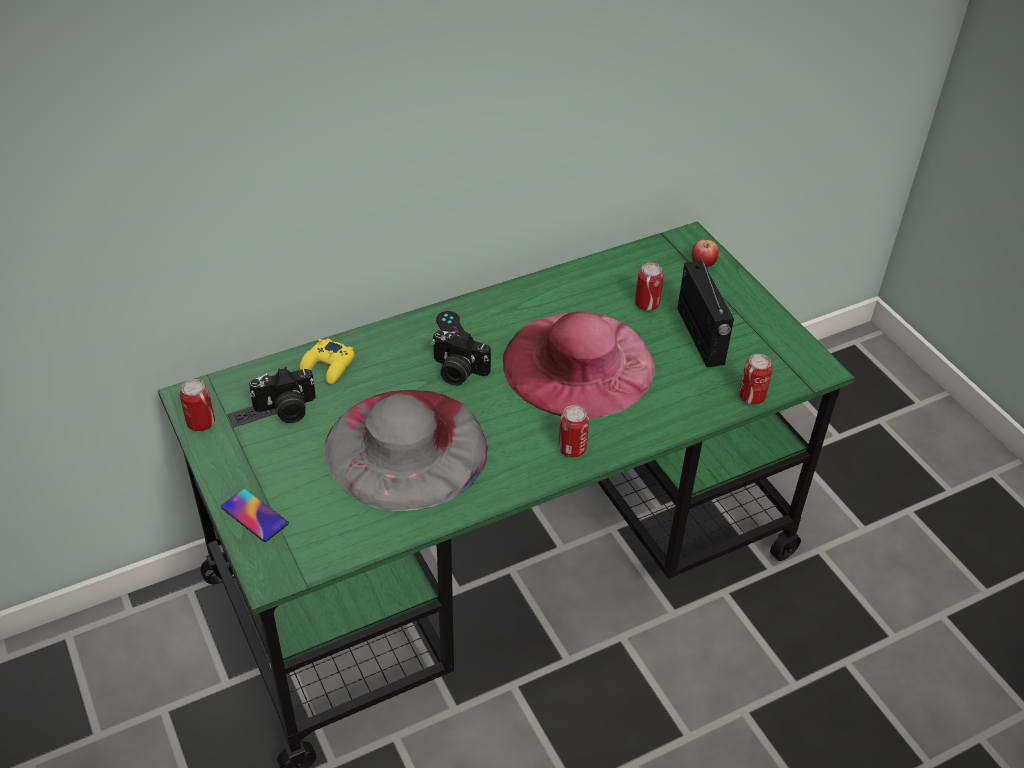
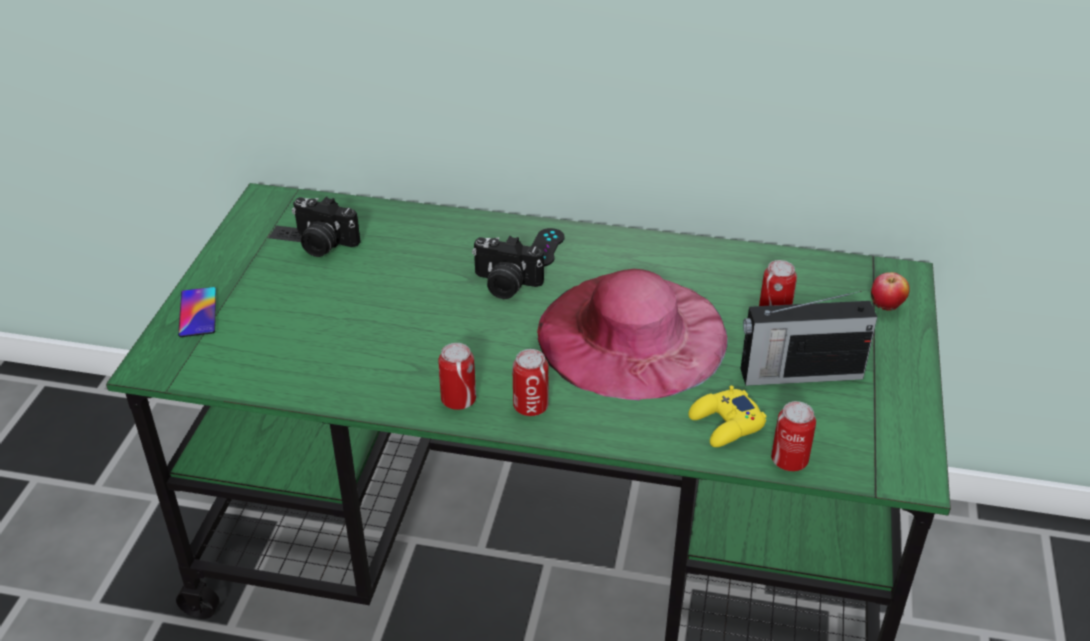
camera: 40 degrees right, 5 degrees down
can [180,379,215,431] -> can moved to [438,343,476,410]
yellow game controller [299,338,354,385] -> yellow game controller moved to [688,386,767,447]
grey hat [325,390,488,511] -> none
camera [431,330,491,386] -> camera turned 45 degrees counterclockwise [472,236,544,299]
radio [677,255,734,368] -> radio turned 60 degrees clockwise [740,291,877,386]

